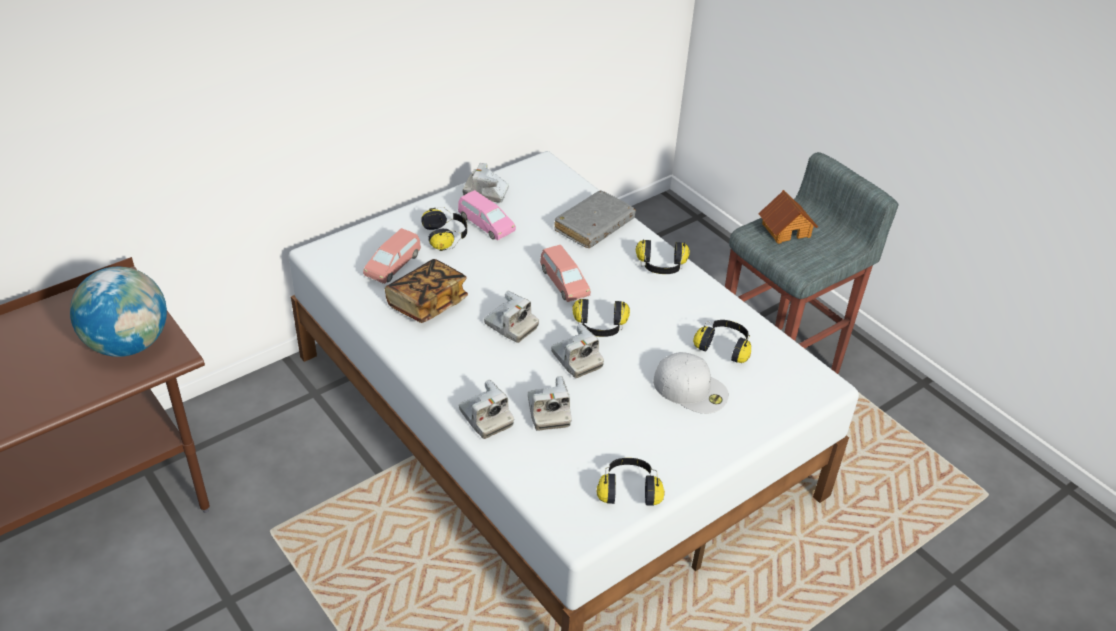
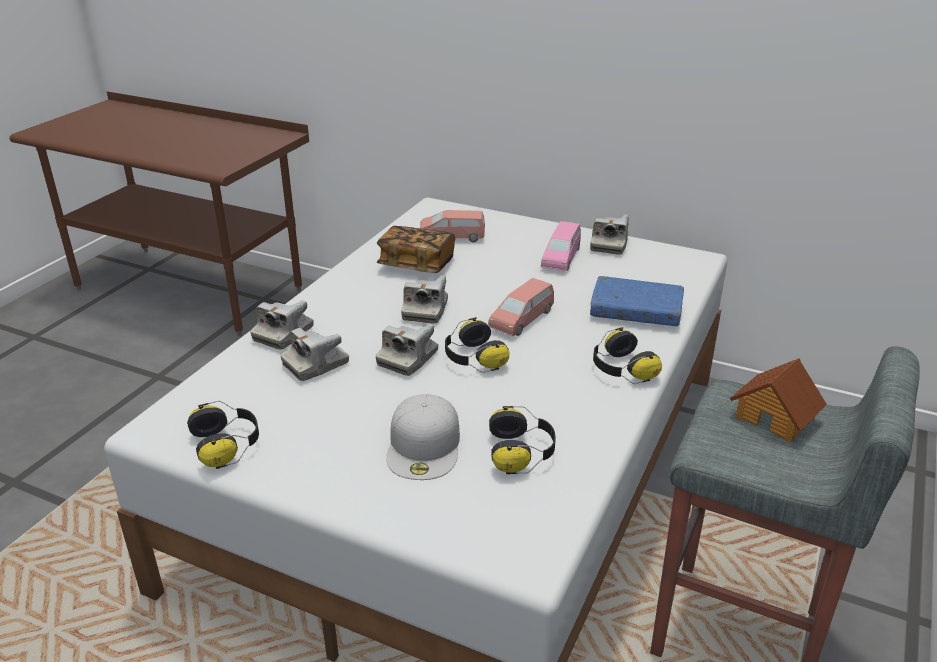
camera: 65 degrees right, 10 degrees down
globe [70,267,167,357] -> none
headphones [421,207,467,251] -> none
camera [463,163,509,203] -> camera turned 150 degrees counterclockwise [590,214,629,255]
grey book [554,190,636,248] -> blue book [590,276,684,326]

